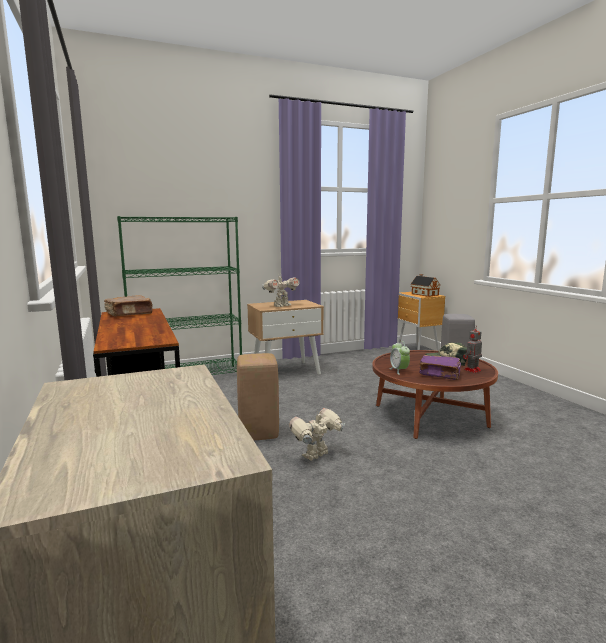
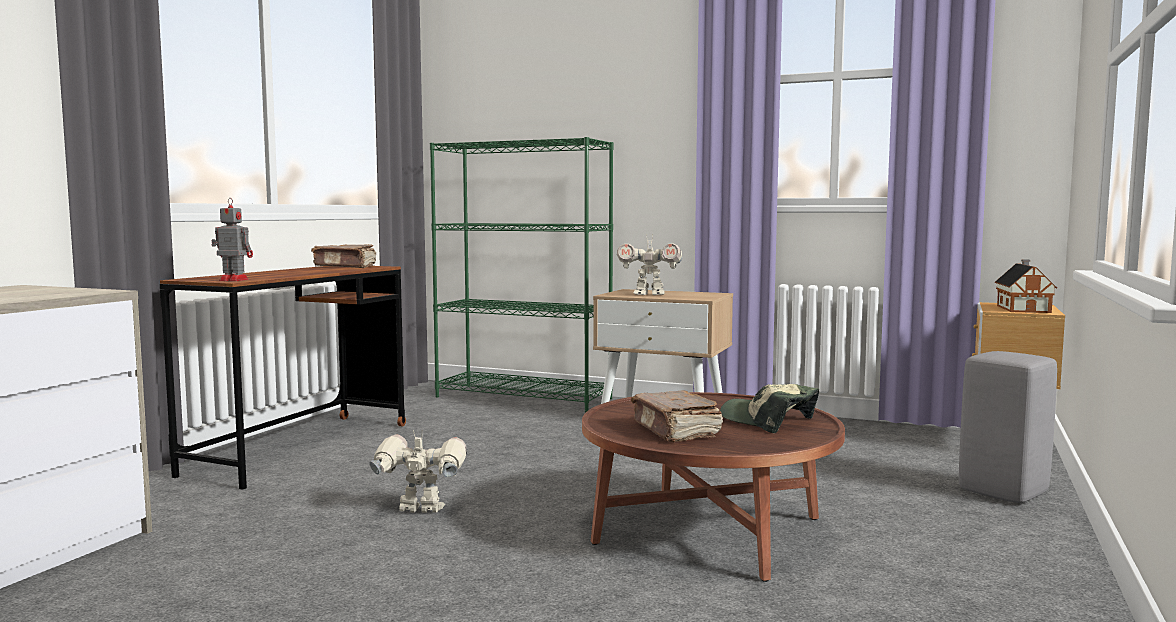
camera: 45 degrees right, 5 degrees down
beige stool [237,353,279,440] -> none
alarm clock [389,342,410,375] -> none
purple book [419,355,461,380] -> brown book [631,391,723,442]
toy robot [463,326,482,373] -> toy robot moved to [211,198,253,281]

